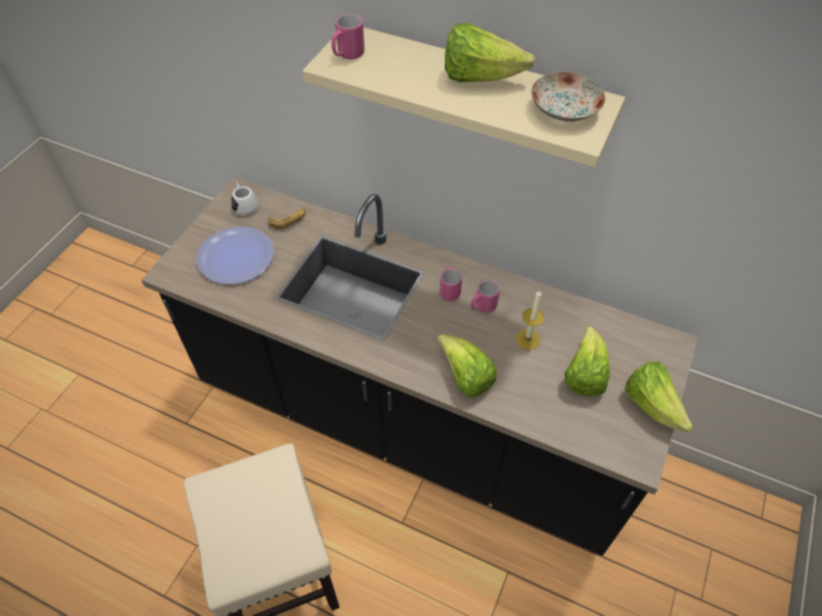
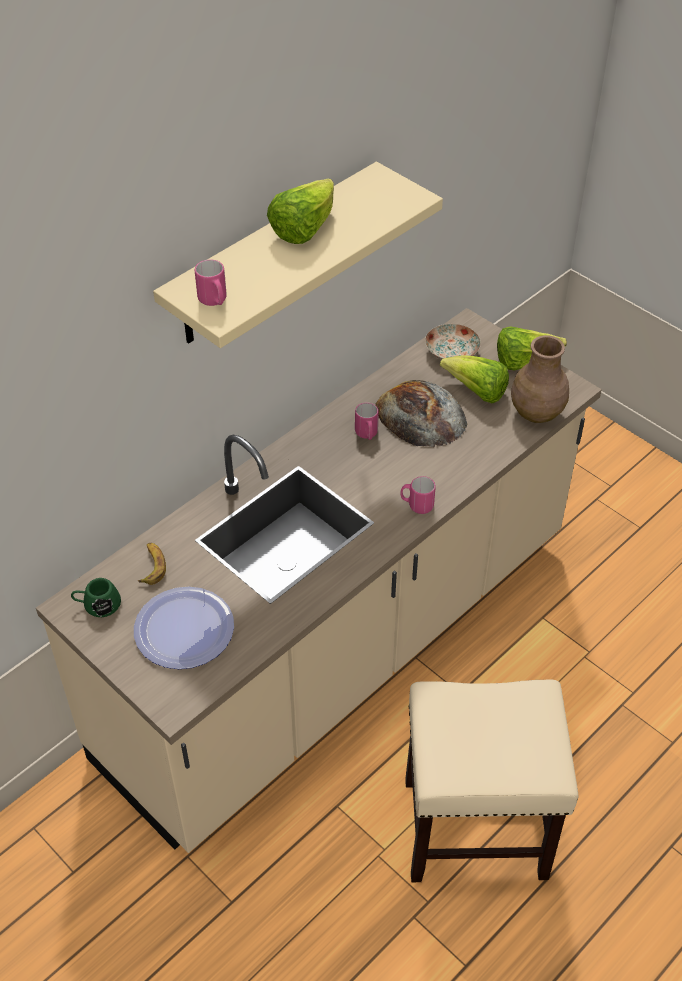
camera: 70 degrees left, 5 degrees down
black counter [141,177,698,556] -> beige counter [36,308,602,853]
white mug [231,183,259,216] -> green mug [71,578,121,617]
lettuce [437,334,497,397] -> none
pink mug [440,267,462,301] -> pink mug moved to [400,476,436,514]
candle [516,290,544,350] -> bread [375,380,467,447]
plate [531,72,606,122] -> plate moved to [425,324,481,360]
none -> brown vase [511,335,569,423]

